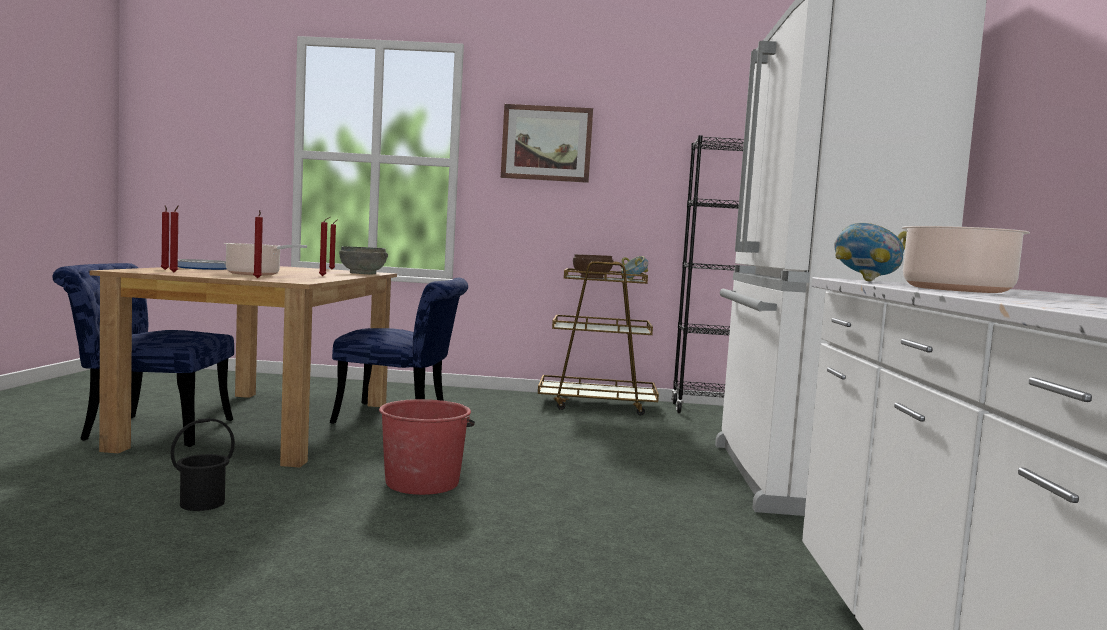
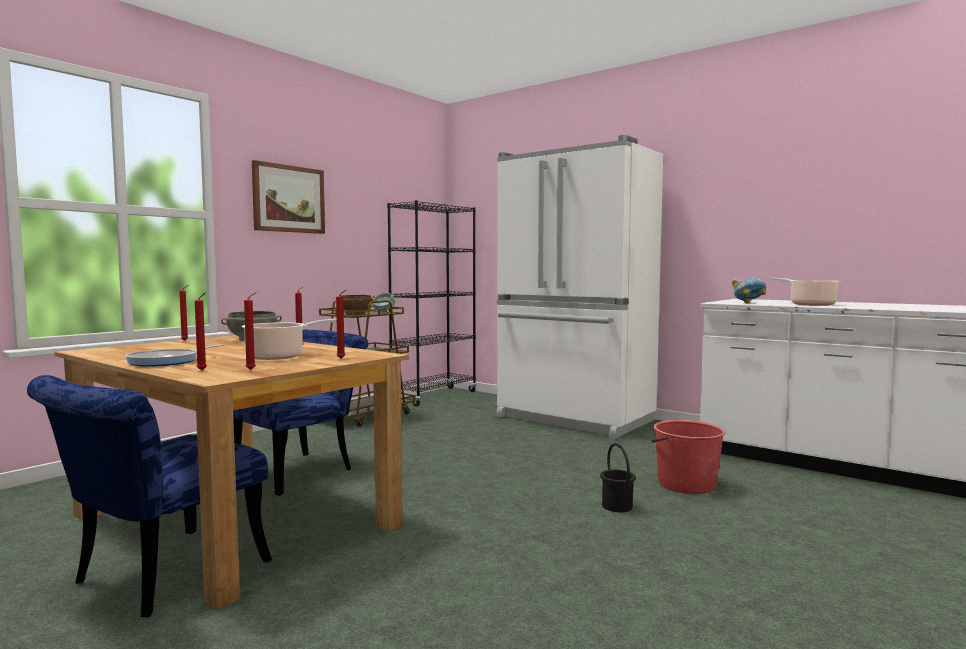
camera: 55 degrees left, 0 degrees up
black bucket [171,418,235,511] -> black bucket moved to [600,443,636,512]
red bucket [379,399,475,495] -> red bucket moved to [651,420,725,494]

